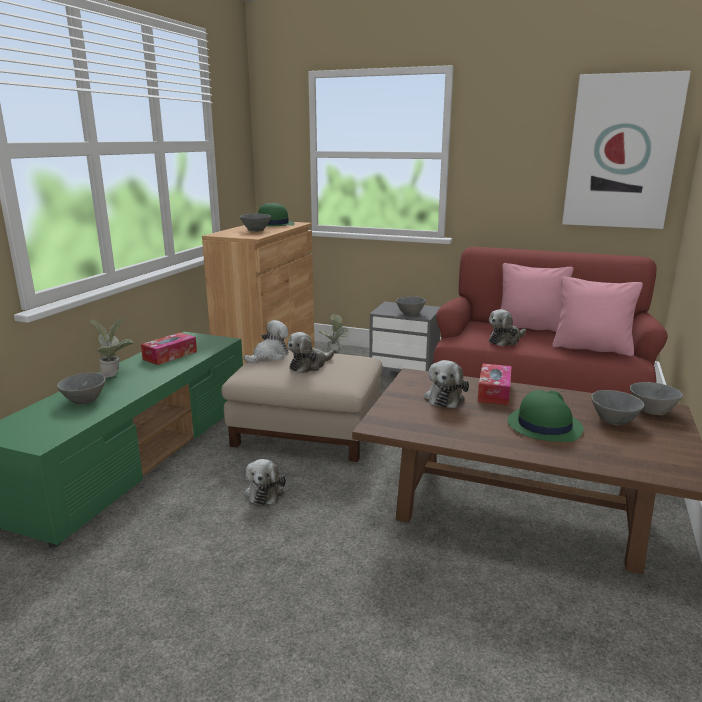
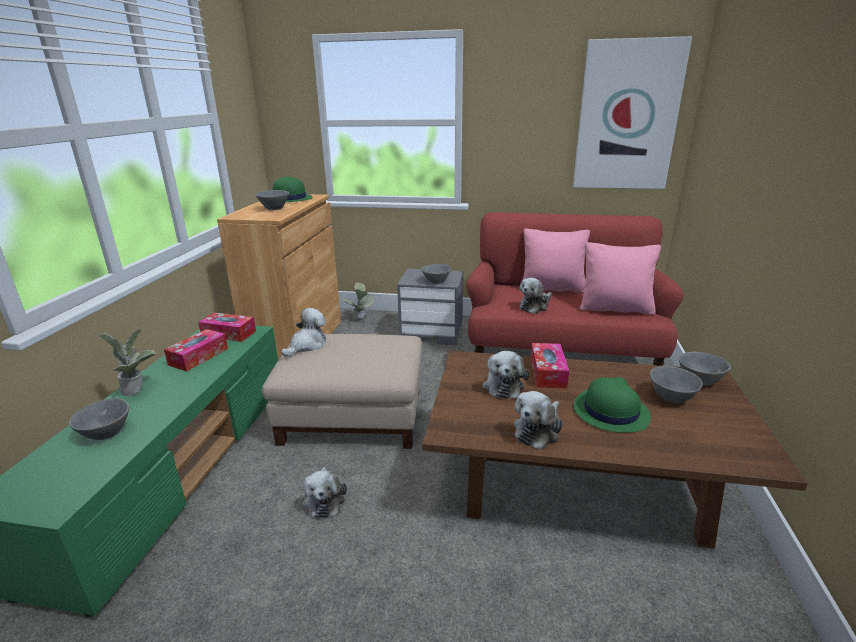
camera: 10 degrees left, 5 degrees up
plush toy [288,332,334,373] -> plush toy moved to [514,391,563,450]
none -> tissue box [198,312,256,342]

